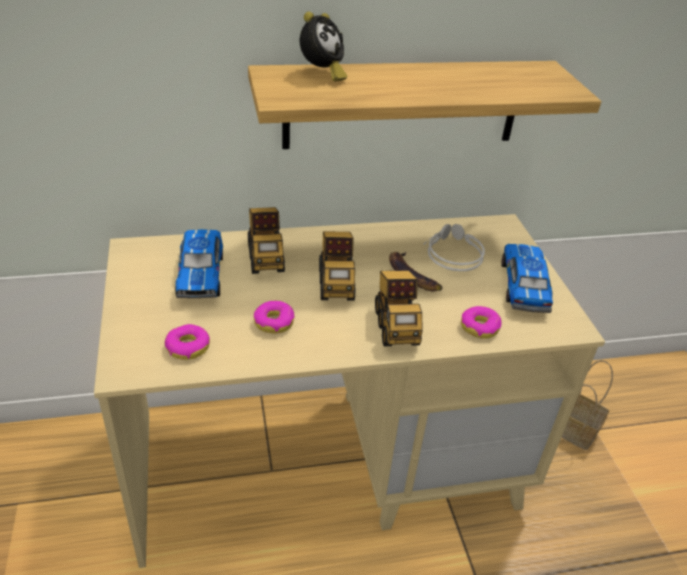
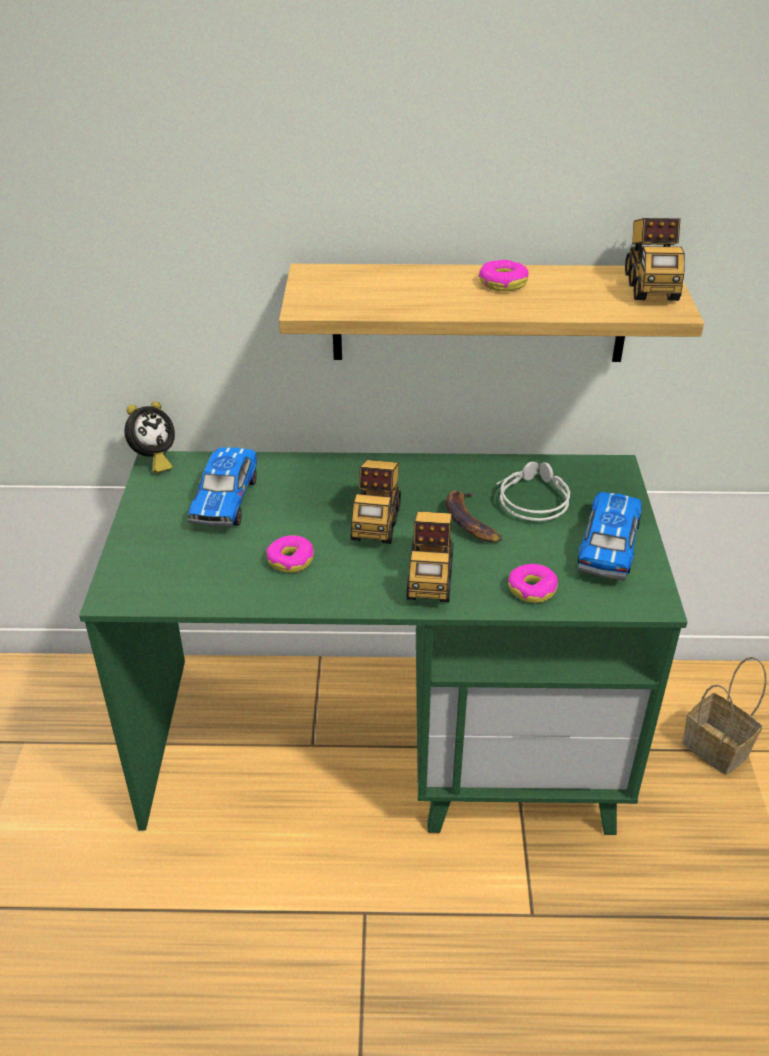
camera: 15 degrees right, 0 degrees up
beige desk [94,214,605,568] -> green desk [79,451,687,835]
donut [165,324,210,360] -> donut moved to [479,260,529,291]
toy truck [248,207,285,274] -> toy truck moved to [625,218,685,301]
alarm clock [300,12,347,81] -> alarm clock moved to [124,401,175,473]

